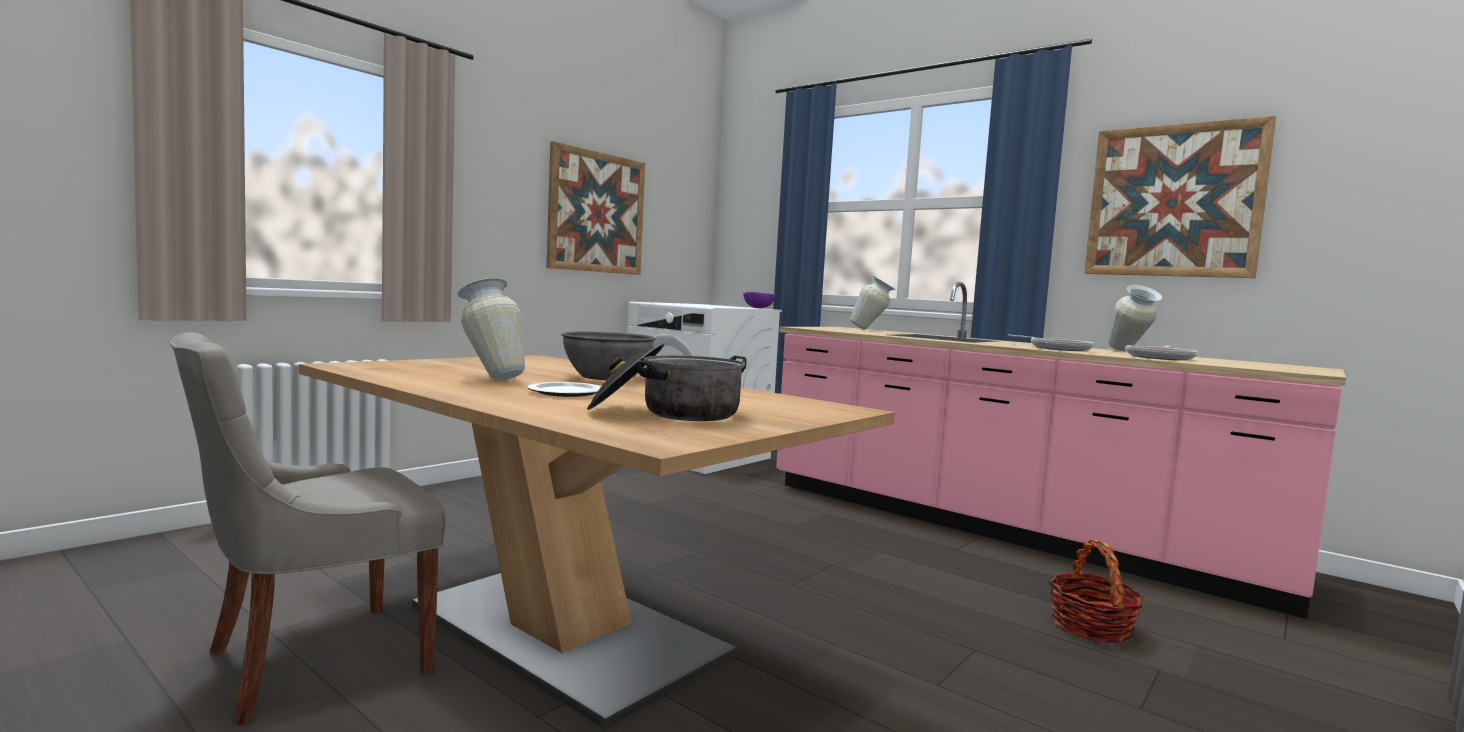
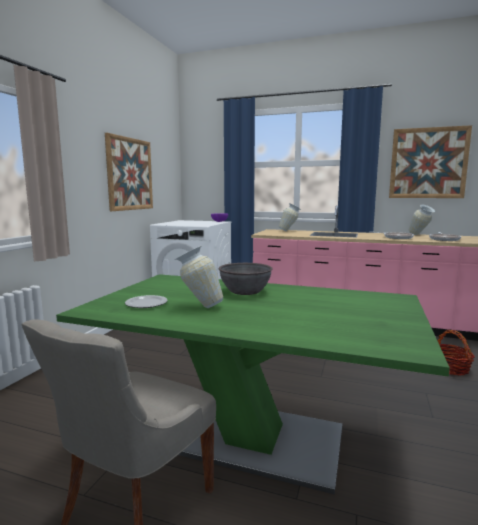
camera: 20 degrees left, 5 degrees up
brown dining table [299,355,895,729] -> green dining table [56,274,450,495]
plate [527,382,601,397] -> plate moved to [125,295,168,308]
cooking pot [587,343,747,421] -> none

